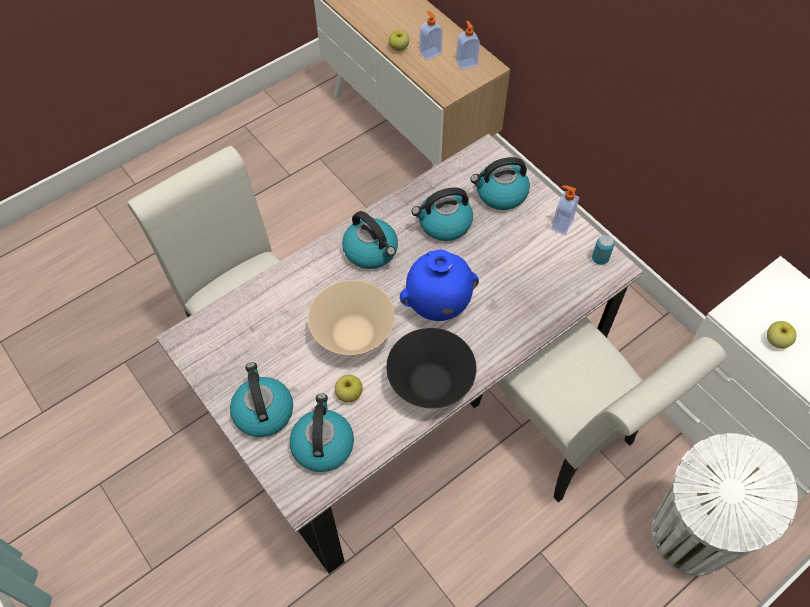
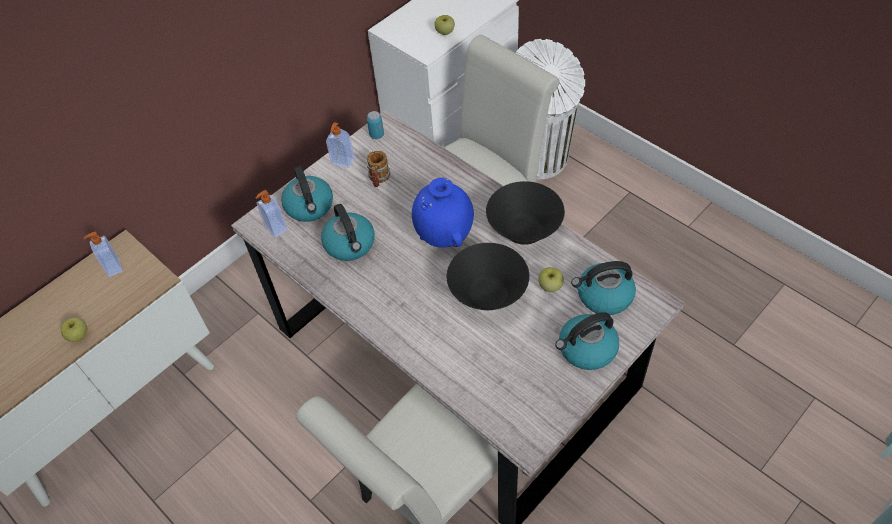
camera: 95 degrees left, 5 degrees down
beige bowl [308,280,395,355] -> black bowl [447,243,529,310]
kettle [342,211,398,269] -> none
soap dispenser [419,11,443,60] -> soap dispenser moved to [255,190,288,238]
none -> mug [367,151,390,187]

